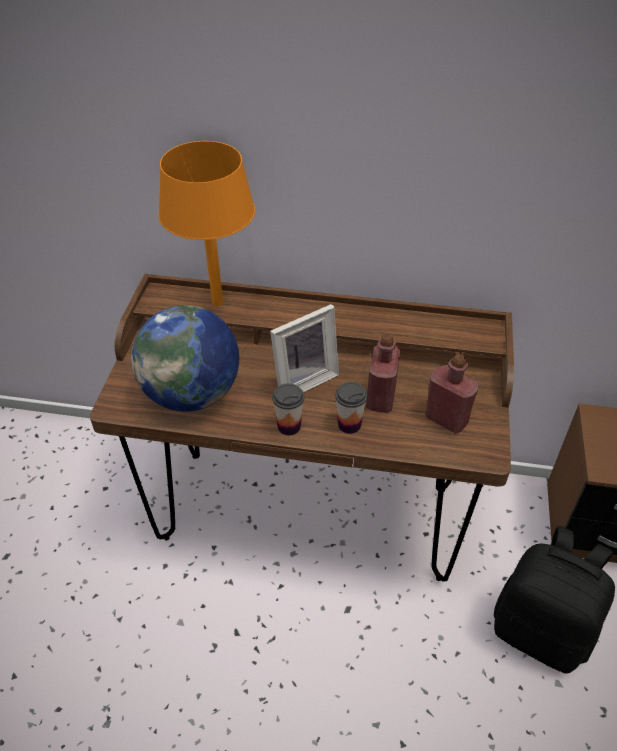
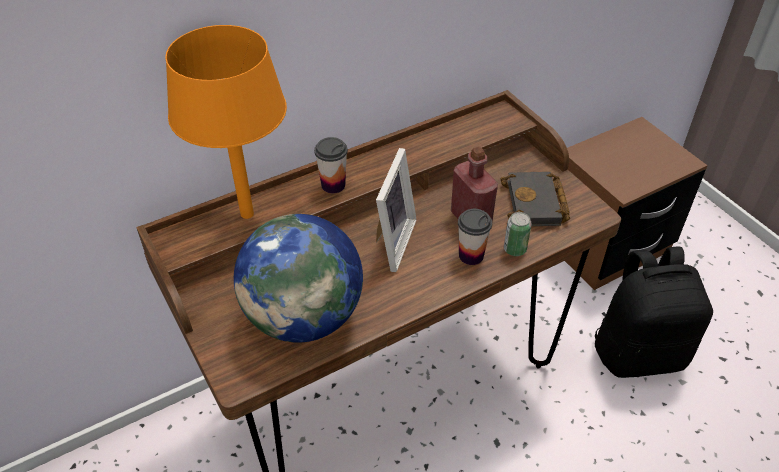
camera: 40 degrees left, 0 degrees up
cup [272,383,305,435] -> cup moved to [314,137,348,193]
red bottle [425,354,479,433] -> black book [501,172,570,226]
none -> can [504,212,532,256]

